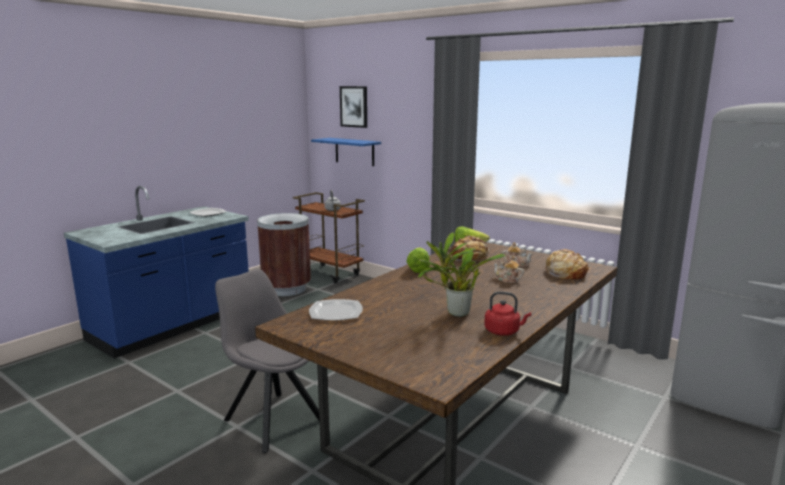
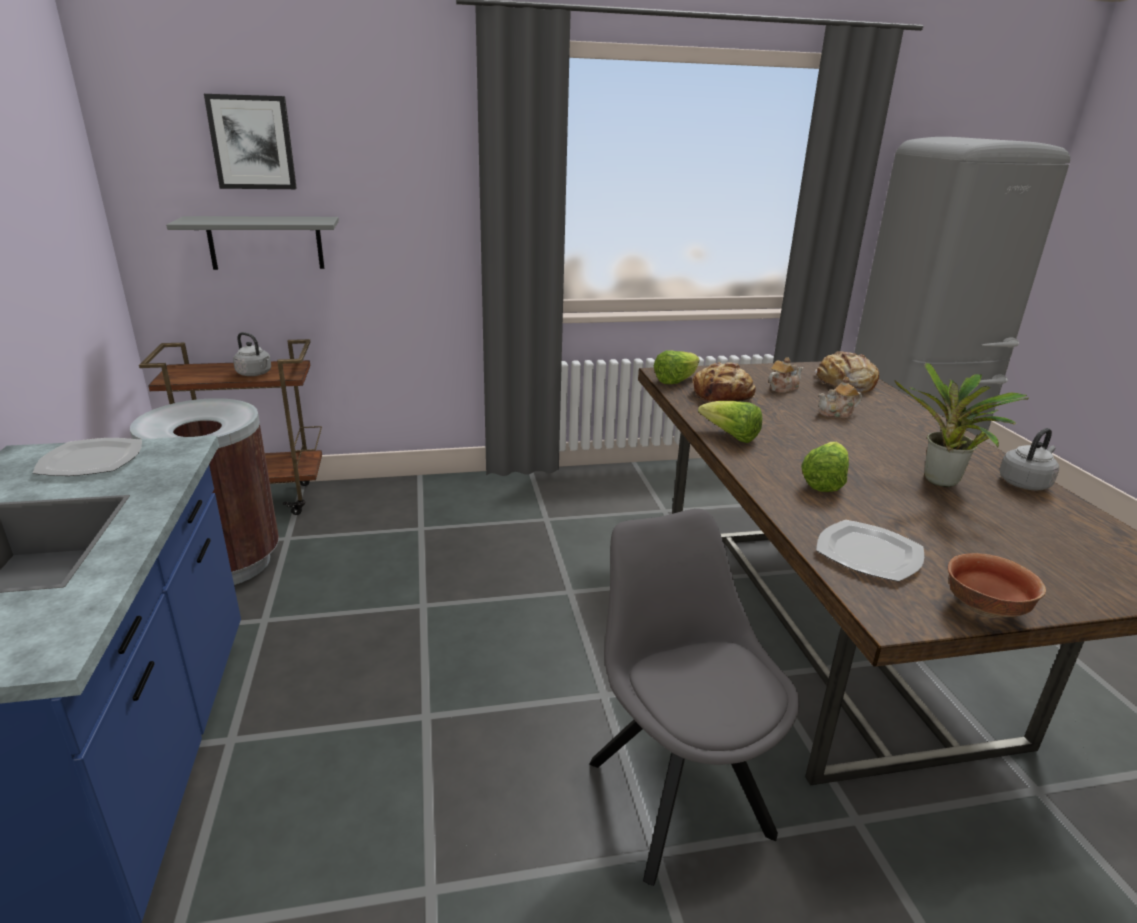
camera: 50 degrees left, 10 degrees up
grey chair [215,269,319,453] -> grey chair turned 75 degrees clockwise [589,509,799,886]
blue shelf [311,138,381,166] -> grey shelf [166,216,339,270]
red kettle [484,292,531,336] -> grey kettle [999,428,1059,491]
none -> lettuce [801,442,849,492]
none -> bowl [948,553,1046,618]

